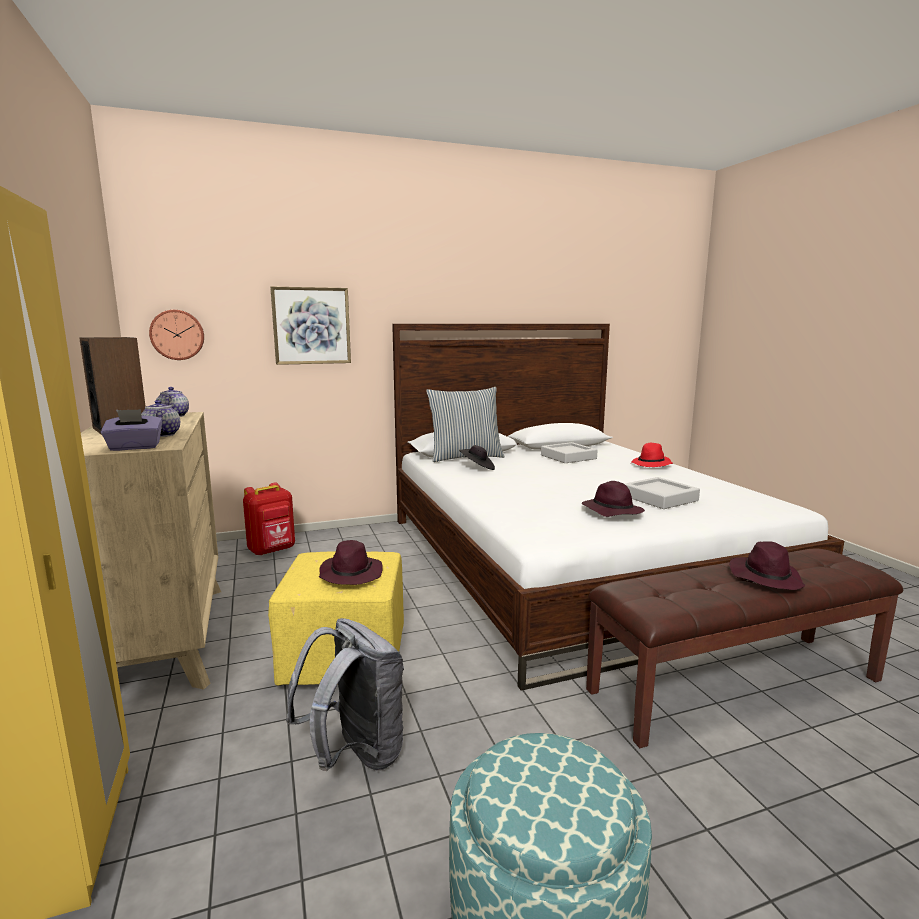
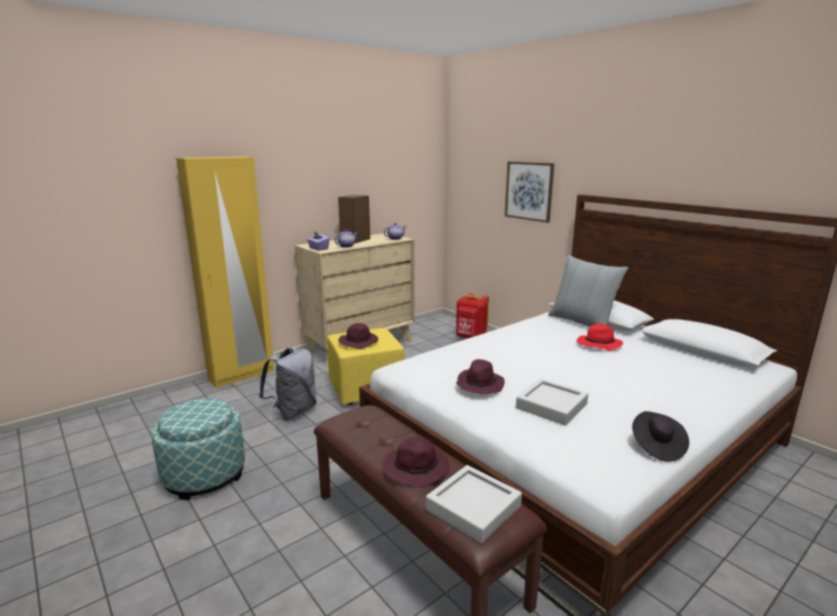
camera: 70 degrees right, 5 degrees up
wall clock [149,310,204,360] -> none
black hat [459,445,495,470] -> black hat moved to [632,411,689,462]
grey tray [541,442,598,463] -> grey tray moved to [426,465,522,543]
red hat [631,443,673,467] -> red hat moved to [577,324,623,351]

